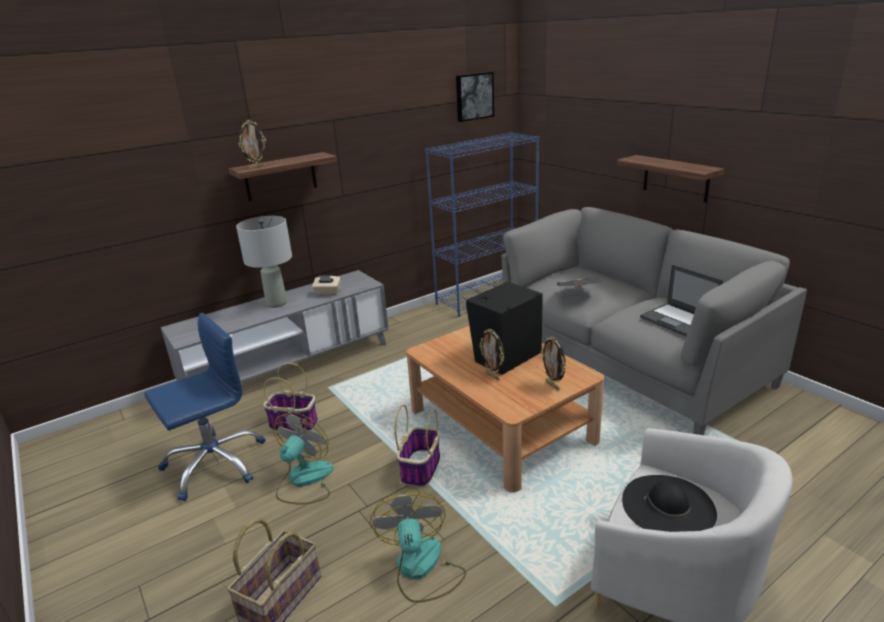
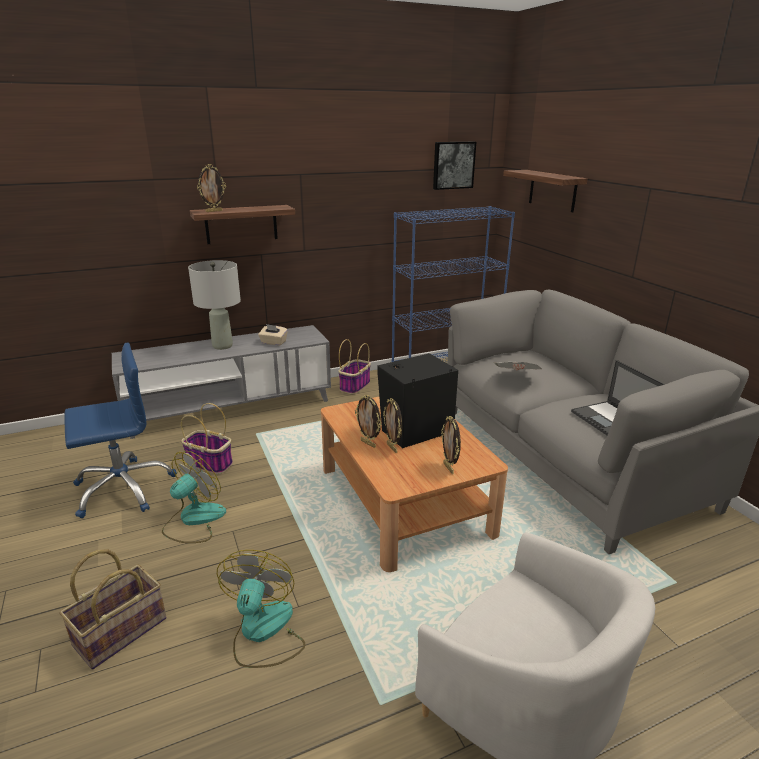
camera: 10 degrees right, 0 degrees up
basket [395,405,440,488] -> basket moved to [338,339,371,394]
shelf [617,155,724,203] -> shelf moved to [503,170,588,212]
black hat [622,475,717,532] -> none
none -> picture frame [355,395,382,448]

